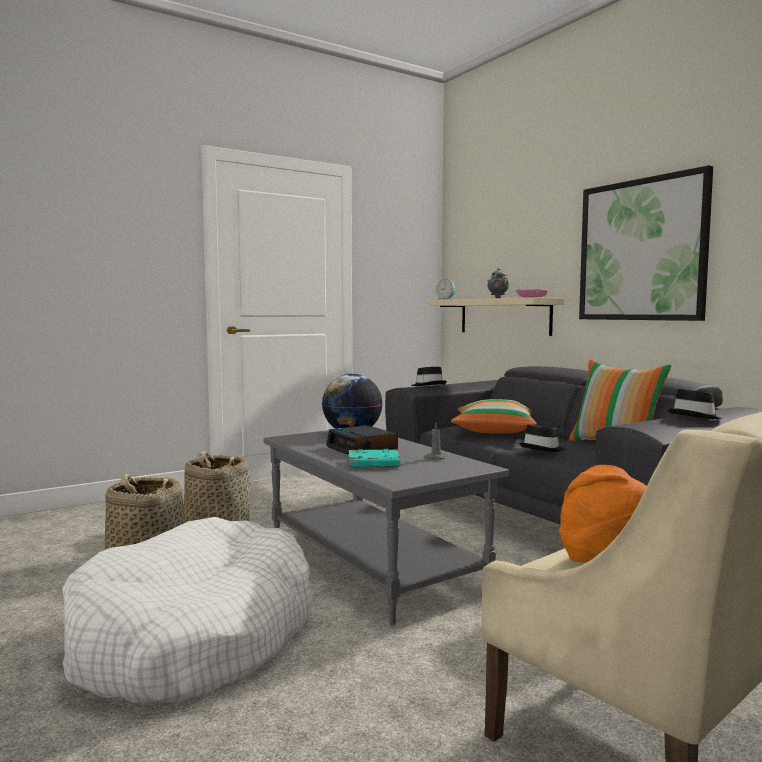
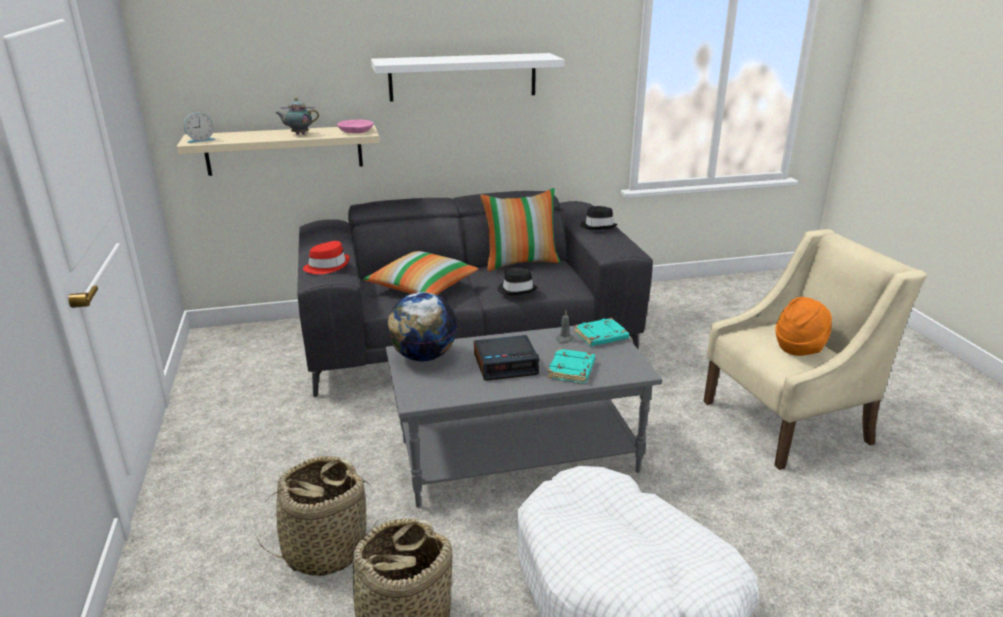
camera: 70 degrees left, 20 degrees up
black hat [411,367,447,386] -> red hat [303,241,350,274]
picture [579,165,713,321] -> white shelf [371,53,564,102]
none -> turquoise book [574,318,629,346]

